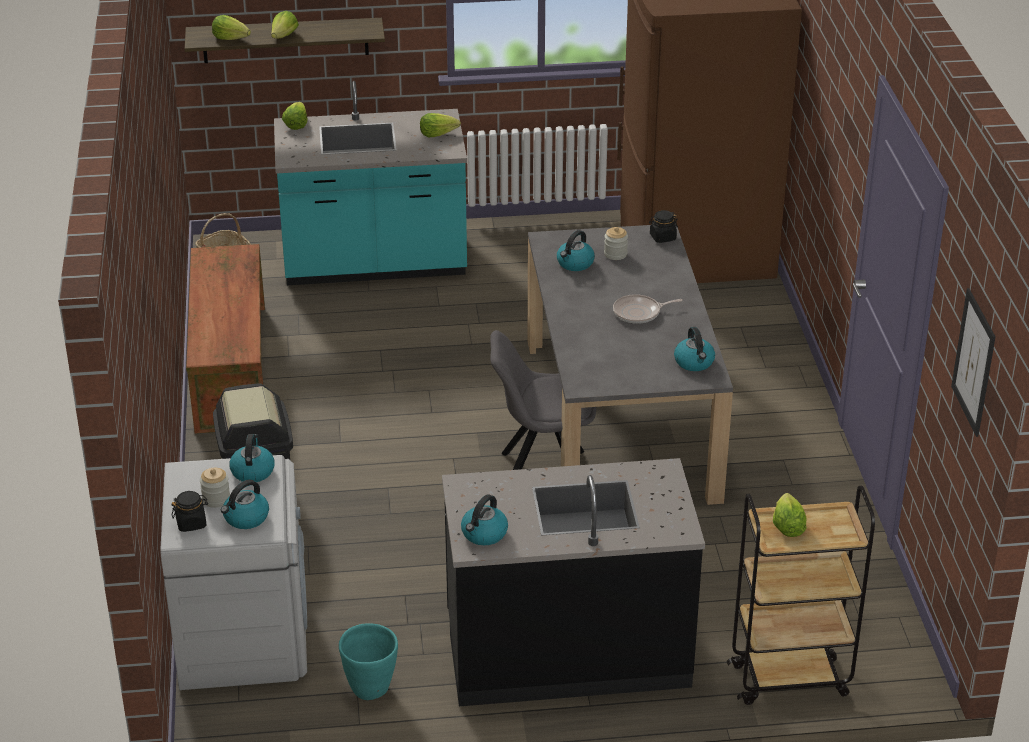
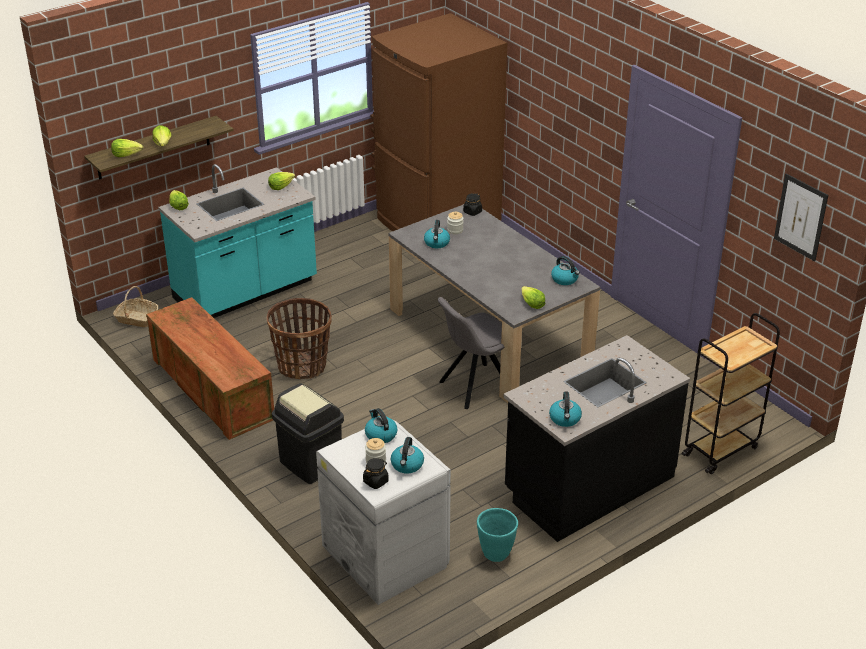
camera: 30 degrees left, 0 degrees up
frying pan [613,294,683,324] -> none
lettuce [773,493,806,537] -> lettuce moved to [521,286,545,309]
none -> basket [267,298,332,379]

